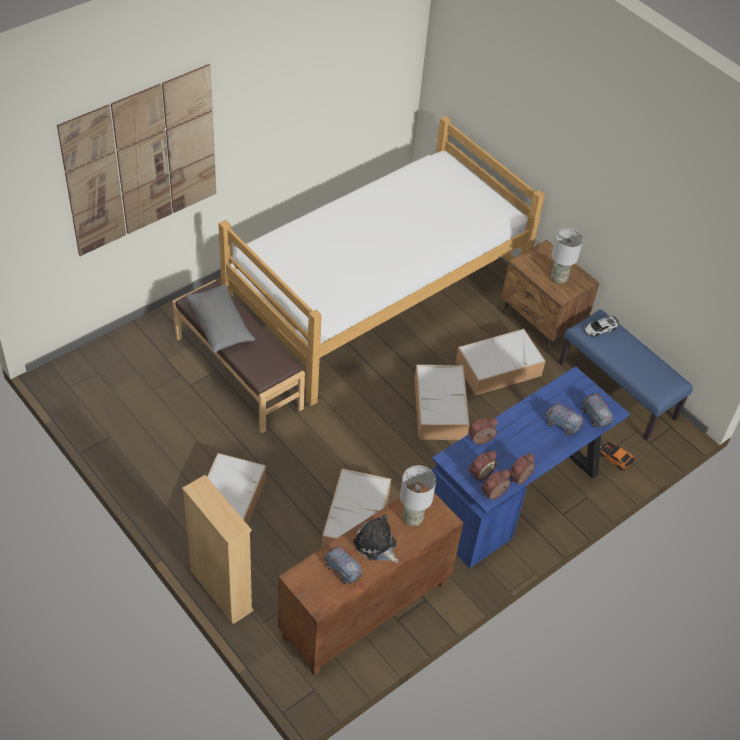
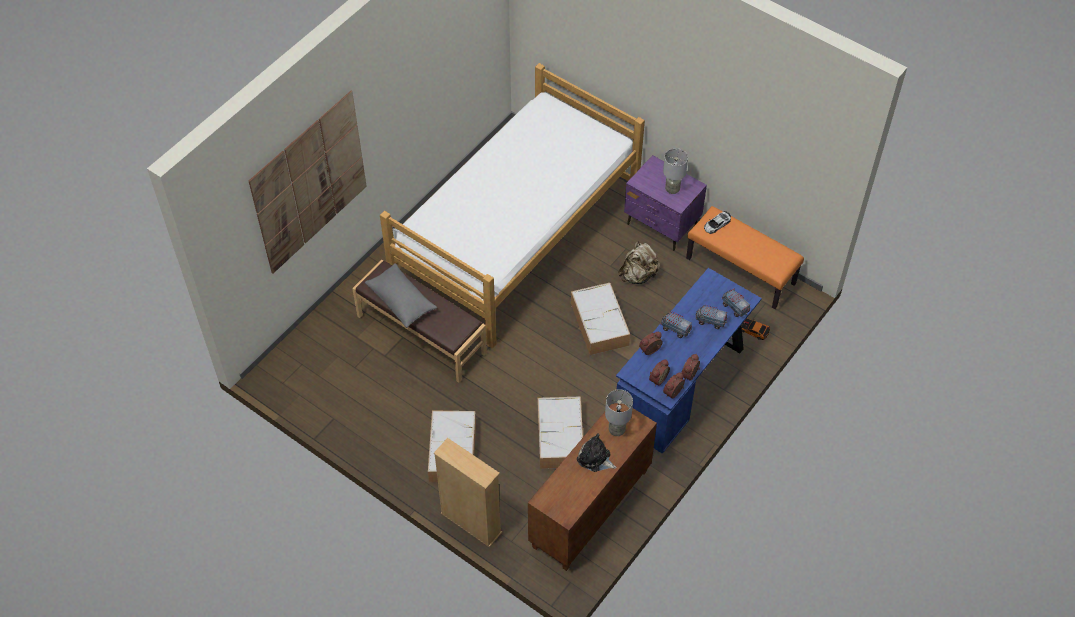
camera: 10 degrees left, 5 degrees up
toy truck [324,546,363,584] -> toy truck moved to [661,312,692,338]
storage box [456,329,545,396] -> beige backpack [618,241,660,284]
brown nightstand [501,240,599,352] -> purple nightstand [624,155,707,251]
blue bench [559,309,693,441] -> orange bench [686,206,804,309]

